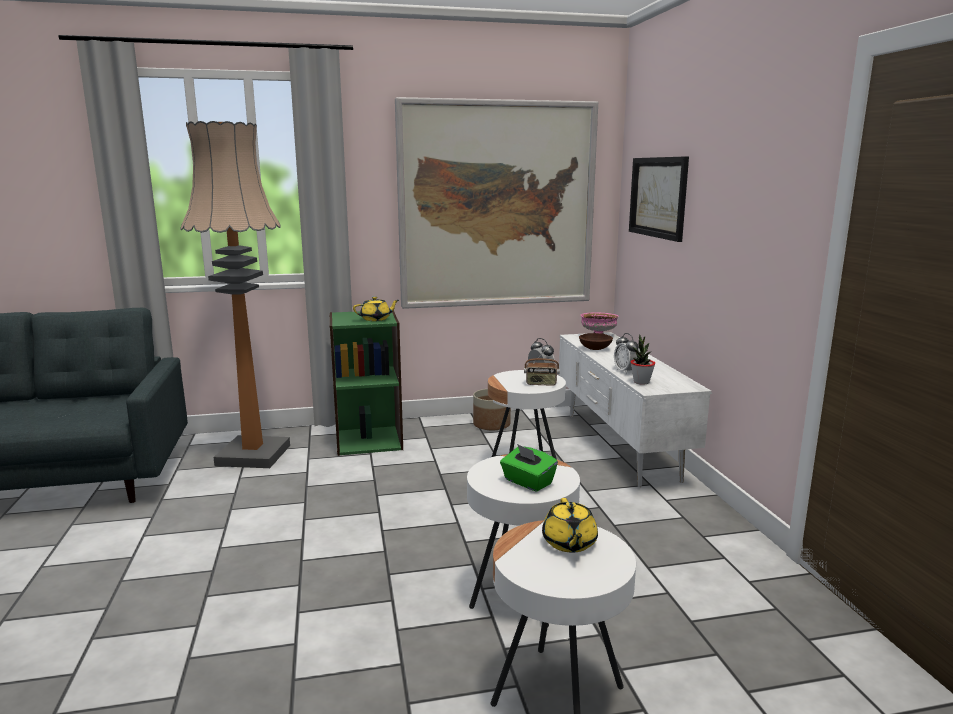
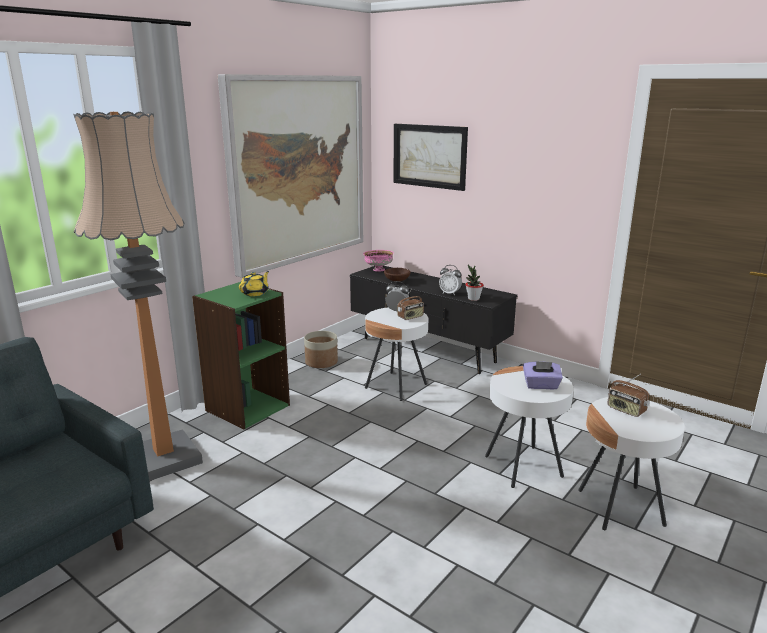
camera: 40 degrees left, 5 degrees up
green tissue box [500,444,558,492] -> purple tissue box [523,361,563,389]
yellow teapot [542,498,598,553] -> radio [607,374,650,417]
white tv stand [559,332,712,487] -> black tv stand [350,266,518,374]

